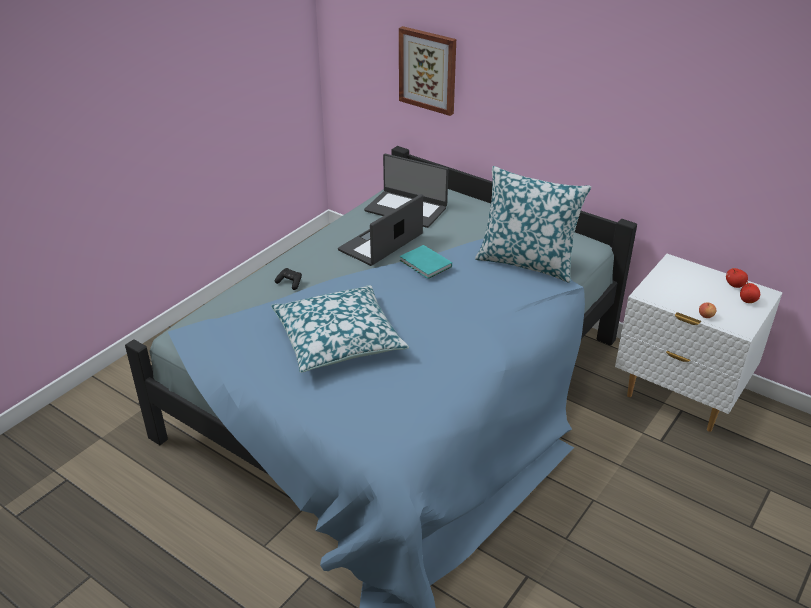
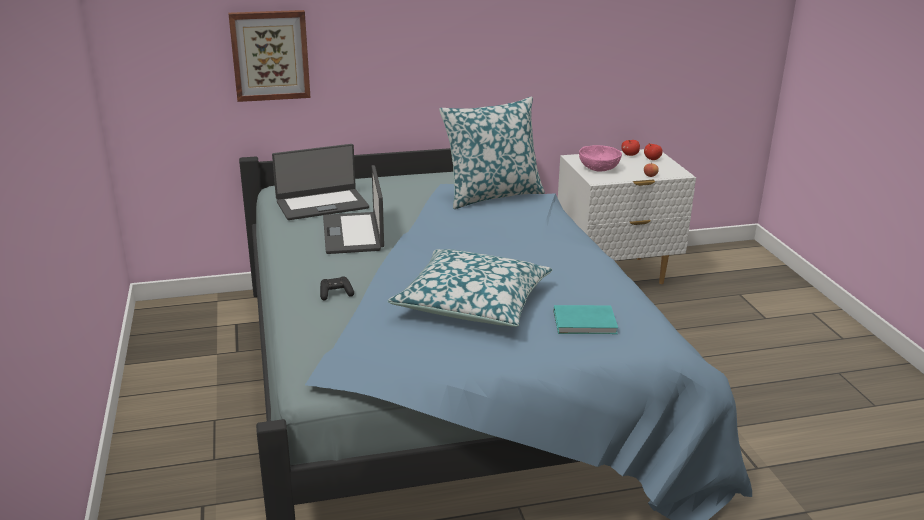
camera: 50 degrees left, 10 degrees down
turquoise book [400,245,452,279] -> turquoise book moved to [554,305,618,334]
none -> pink bowl [579,145,622,171]

